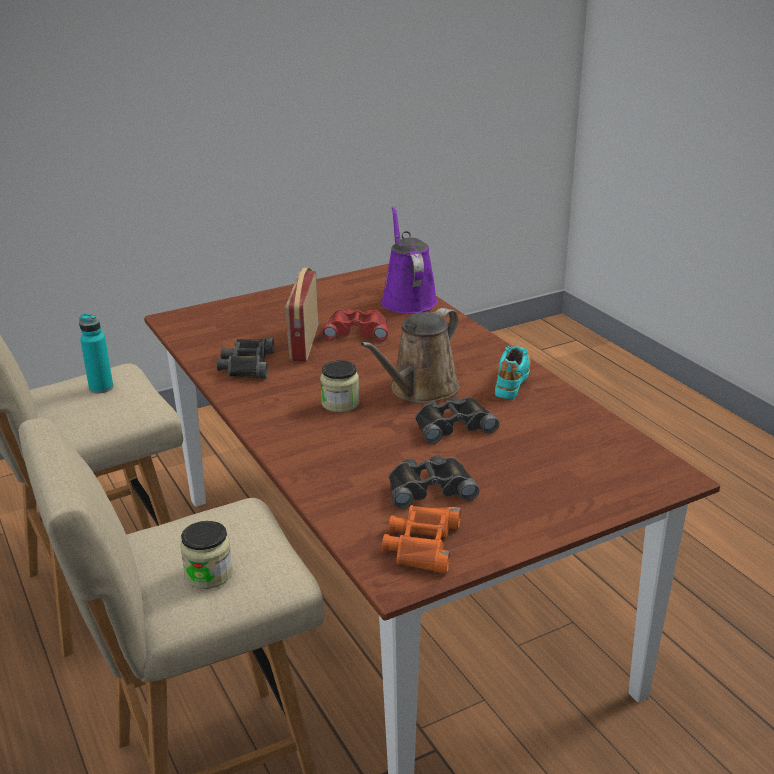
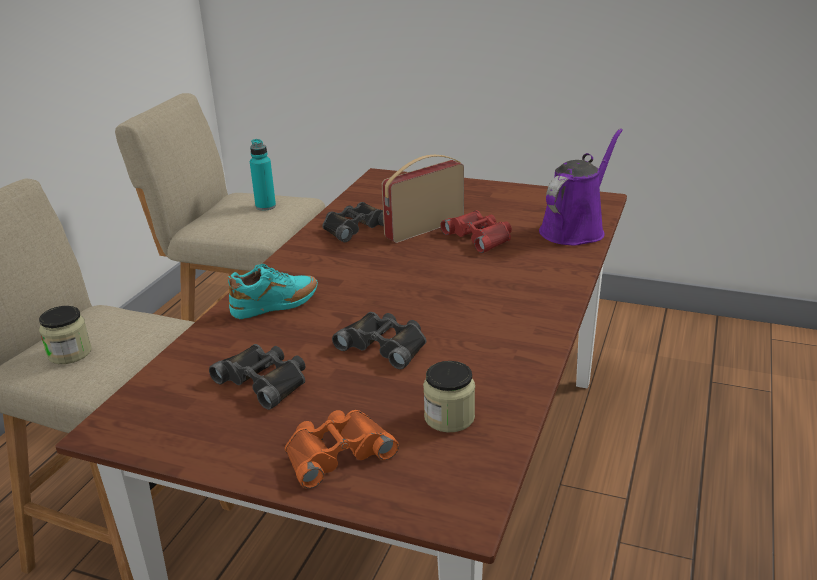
camera: 50 degrees right, 0 degrees up
jar [320,360,360,412] -> jar moved to [423,361,475,432]
brown watering can [360,308,460,403] -> none
orange binoculars [382,505,461,574] -> orange binoculars moved to [285,410,399,489]
turquoise shoe [495,345,531,400] -> turquoise shoe moved to [228,264,318,319]

